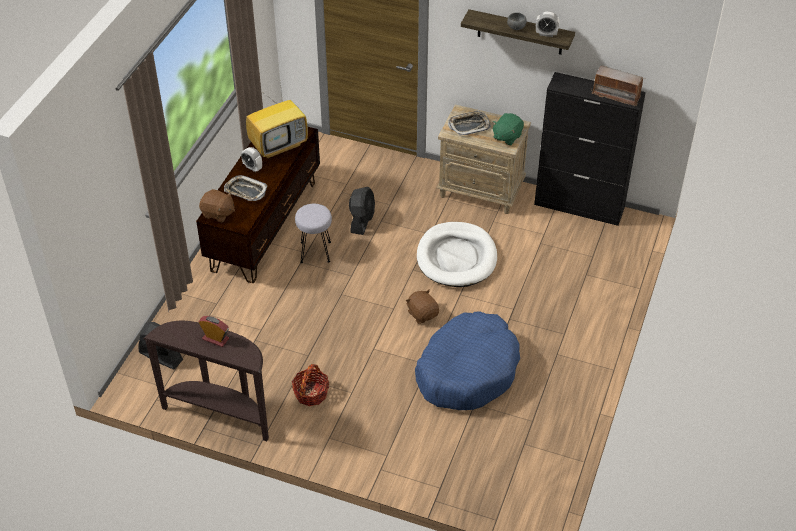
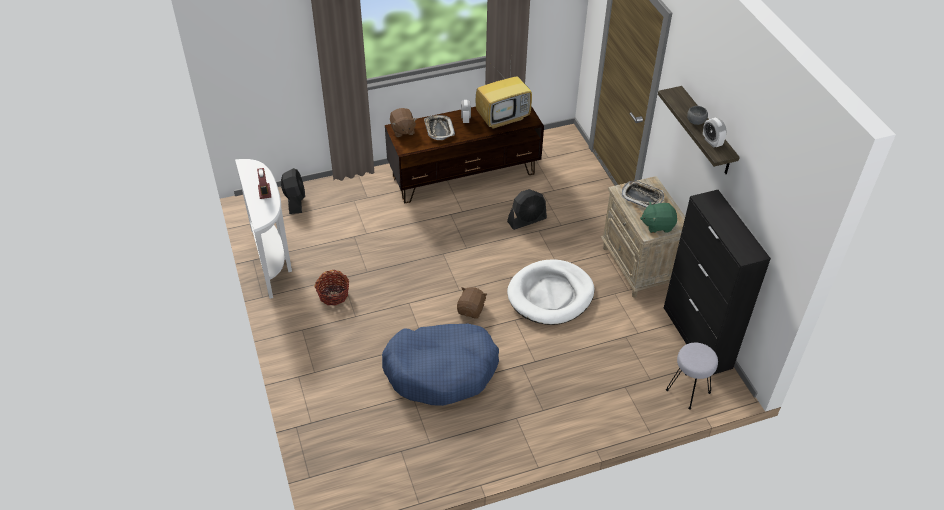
camera: 50 degrees right, 0 degrees up
brown console table [143,321,269,441] -> white console table [235,159,292,299]
television [246,81,308,159] -> television turned 45 degrees counterclockwise [476,65,532,129]
grey stool [295,204,332,263] -> grey stool moved to [666,343,718,410]
radio [591,65,643,106] -> none

